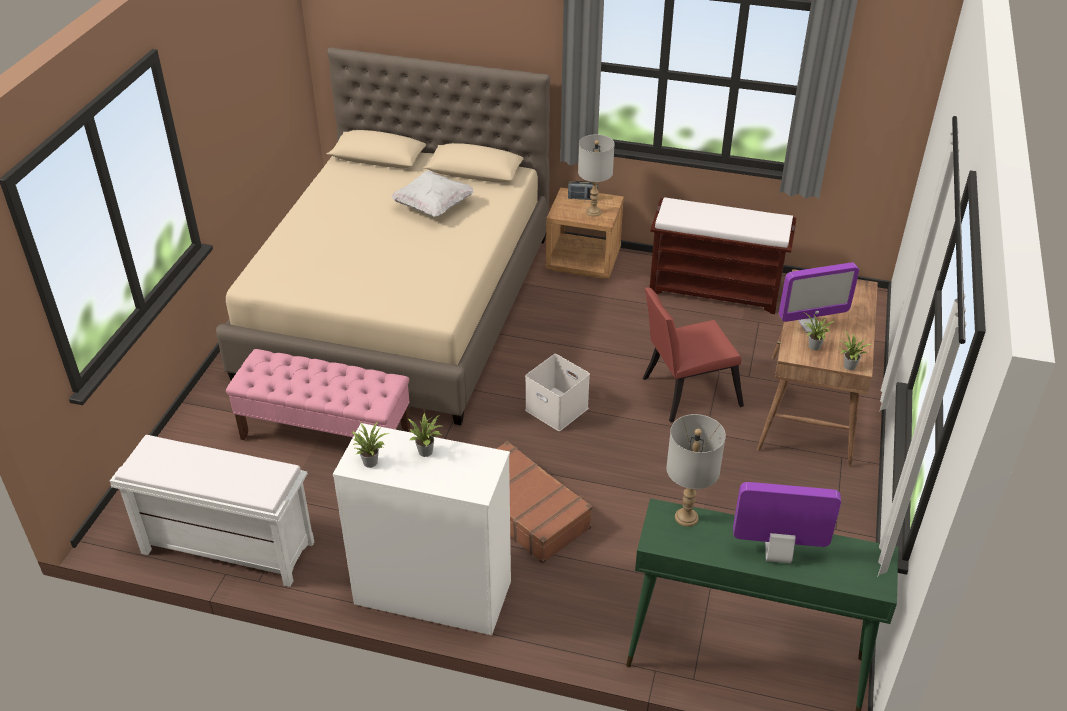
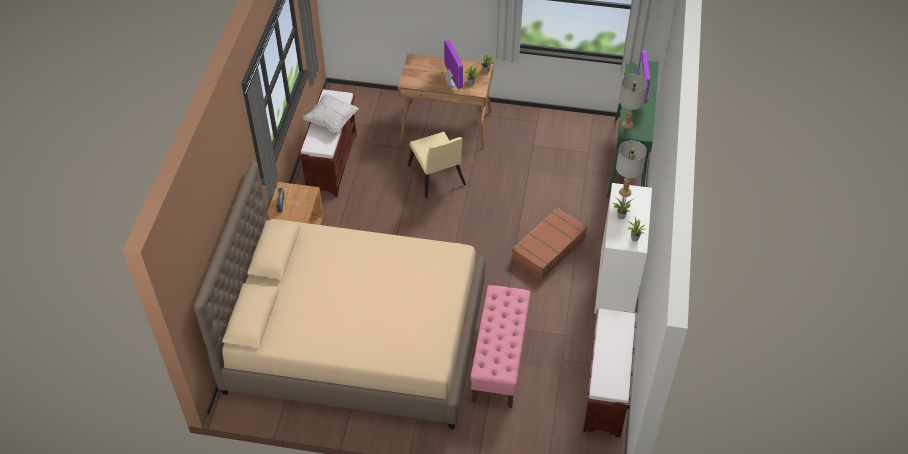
camera: 95 degrees left, 10 degrees up
white bench [110,435,314,587] -> brown bench [583,309,638,437]
white pillow [391,170,474,217] -> white pillow moved to [304,94,359,133]
white storage box [525,354,590,431] -> none
grey table lamp [578,134,615,217] -> grey table lamp moved to [616,140,647,197]
red chair [643,288,744,422] -> beige chair [408,132,466,199]

